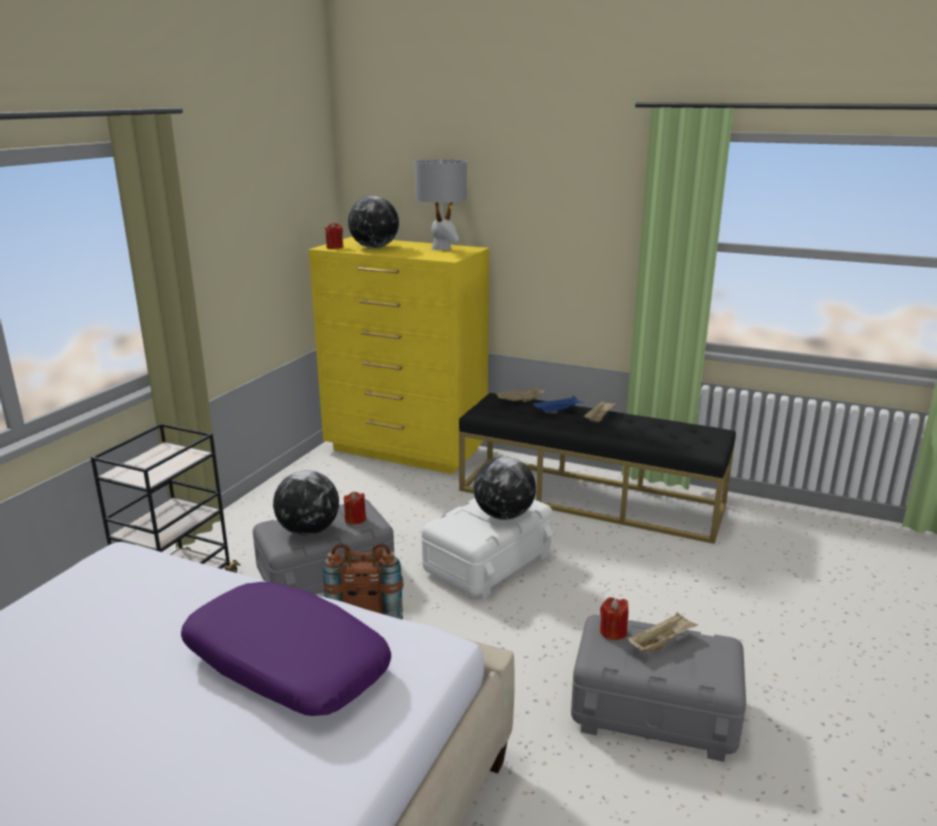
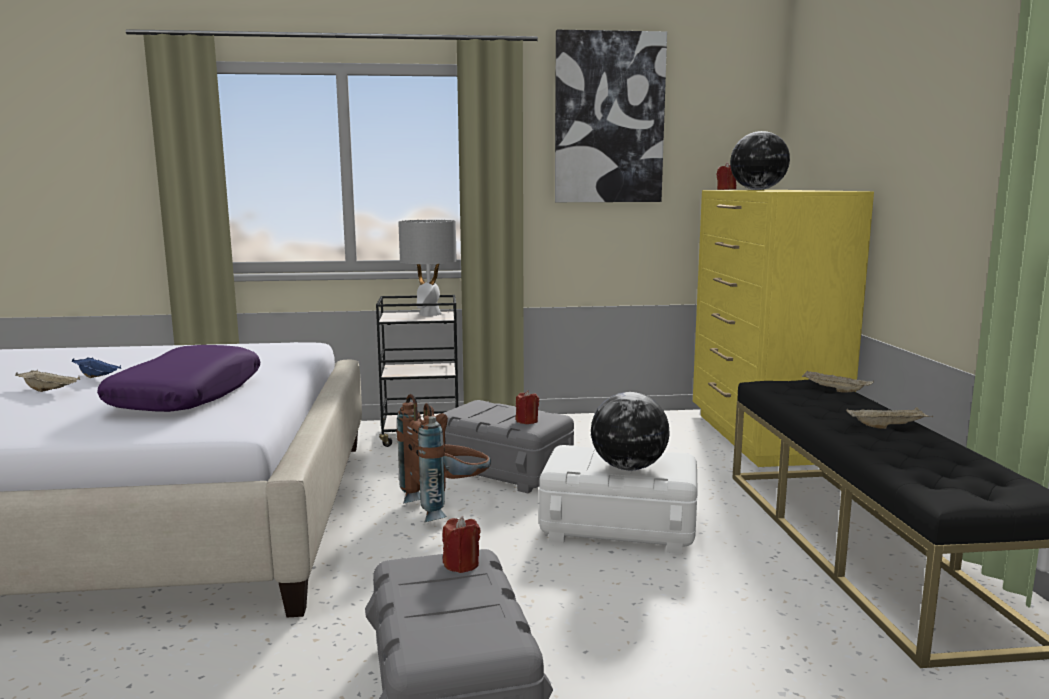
camera: 60 degrees right, 10 degrees down
globe [273,470,339,536] -> none
grey table lamp [415,159,467,250] -> grey table lamp moved to [398,220,457,316]
blue tray [533,396,582,413] -> blue tray moved to [72,357,121,378]
beige tray [628,612,698,652] -> beige tray moved to [15,370,80,392]
none -> picture [555,30,667,202]

